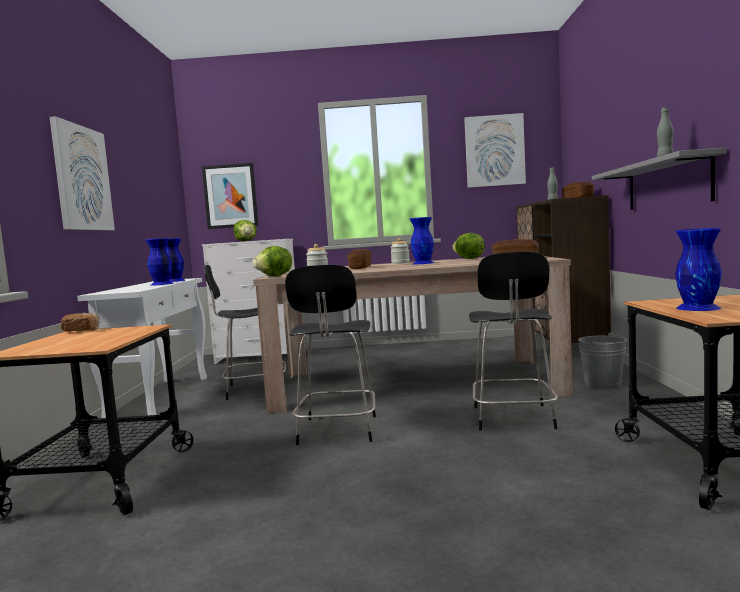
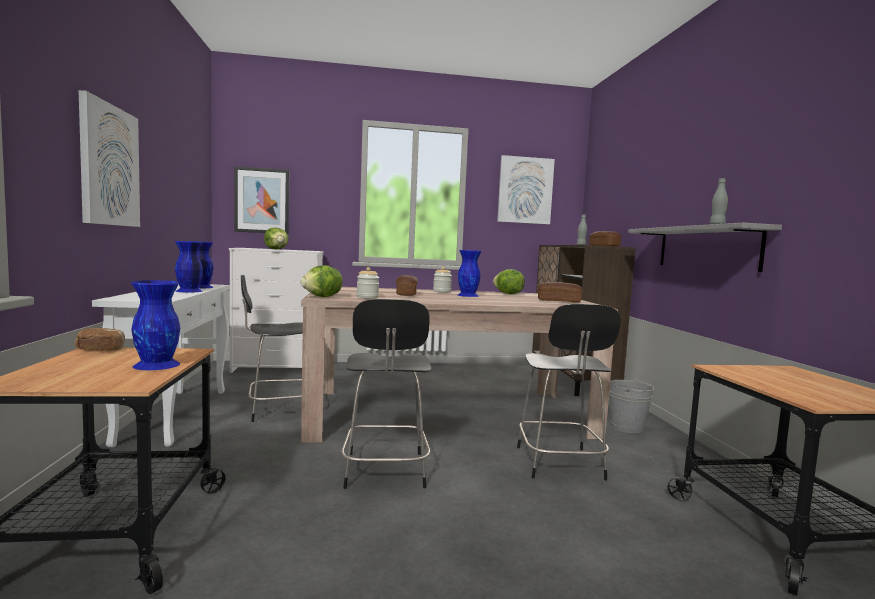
camera: 10 degrees left, 0 degrees up
blue vase [675,228,722,311] -> blue vase moved to [131,280,180,370]

